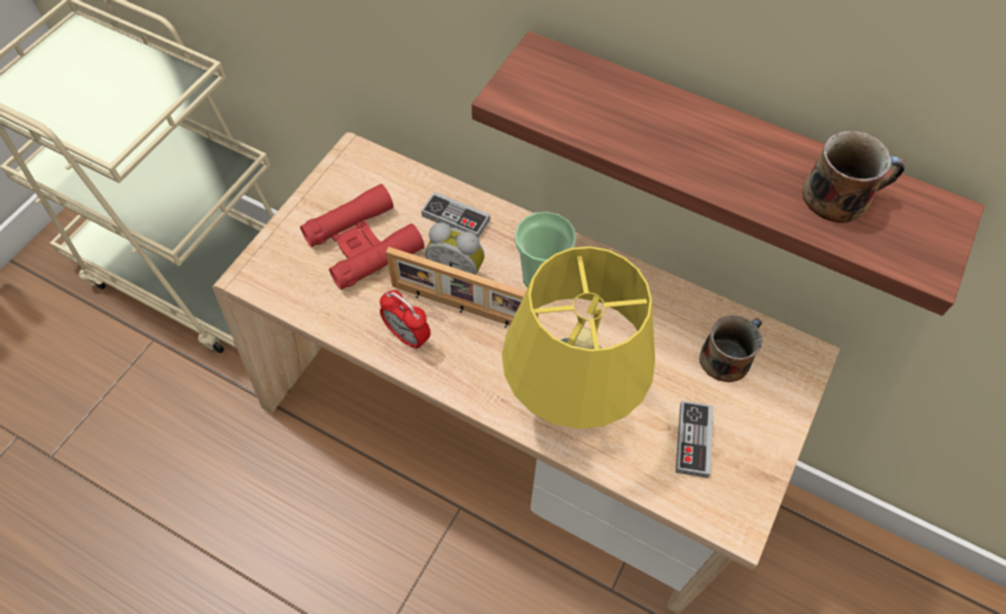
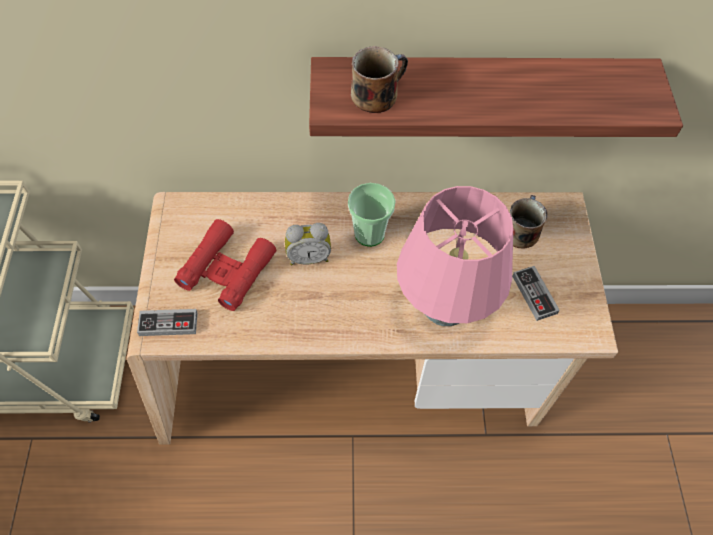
camera: 30 degrees left, 0 degrees up
alarm clock [380,290,431,350] -> none
picture frame [386,247,539,328] -> none
game controller [421,192,490,238] -> game controller moved to [137,309,198,336]
yellow table lamp [502,246,655,429] -> pink table lamp [397,186,513,326]
mug [802,131,905,223] -> mug moved to [351,46,408,113]

